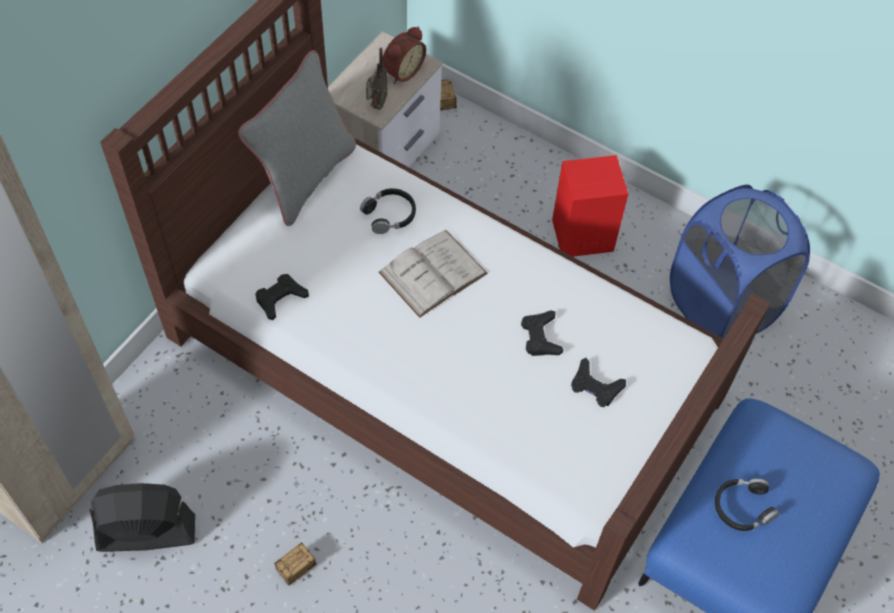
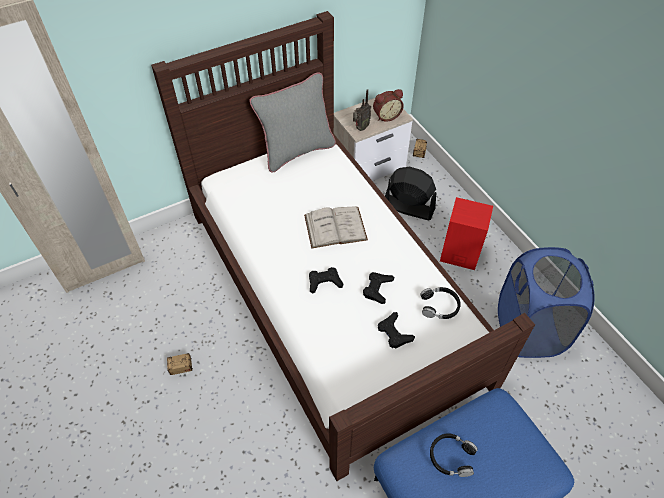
camera: 30 degrees right, 5 degrees down
black fan [89,483,195,552] -> black fan moved to [385,167,437,220]
black game controller [255,274,309,320] -> black game controller moved to [309,267,343,294]
black headphones [360,188,416,234] -> black headphones moved to [420,287,461,319]

